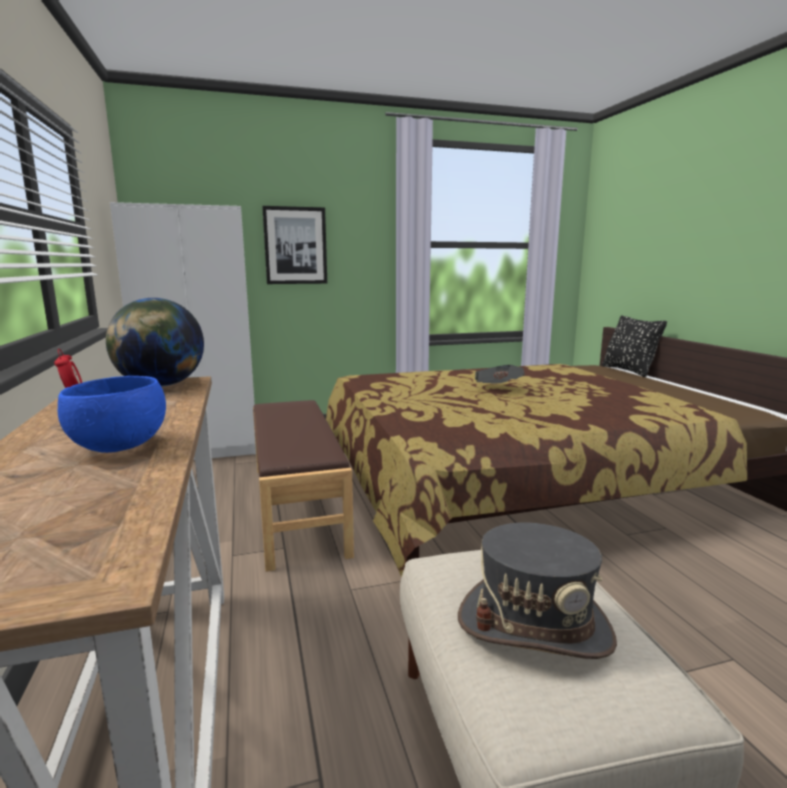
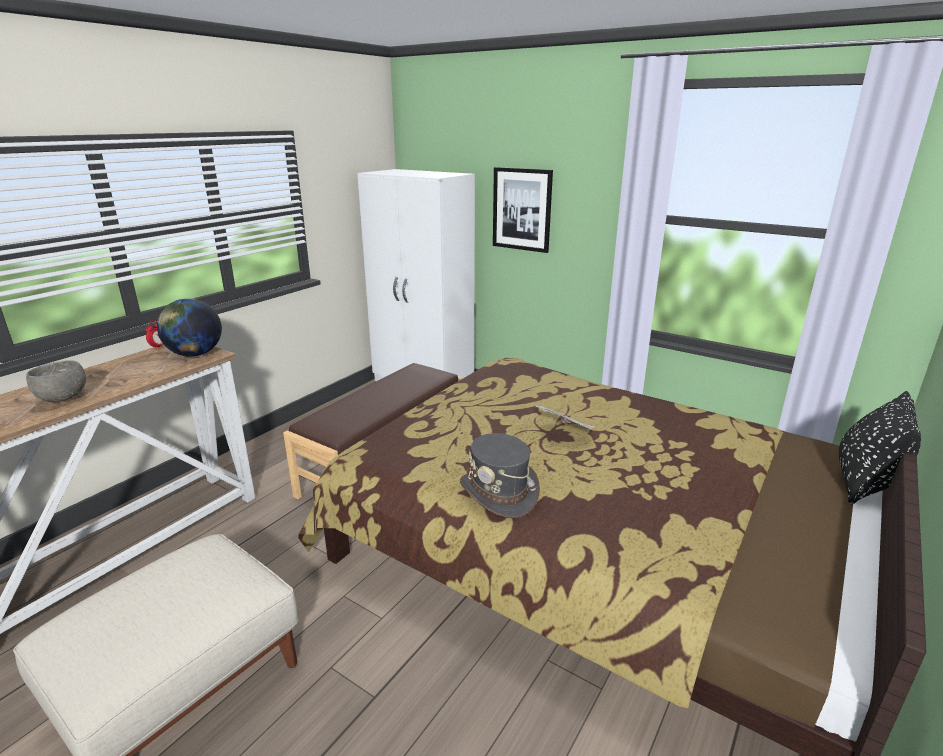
camera: 50 degrees right, 10 degrees up
blue bowl [58,376,166,453] -> grey bowl [26,360,86,402]
grey hat [458,523,617,659] -> grey hat moved to [460,433,540,518]

